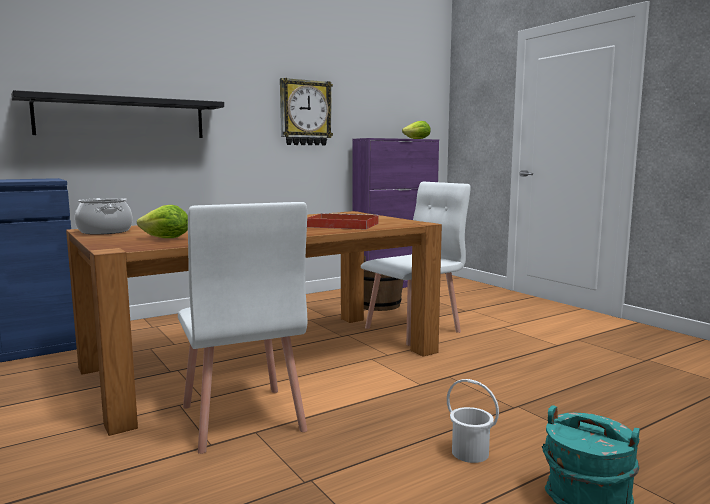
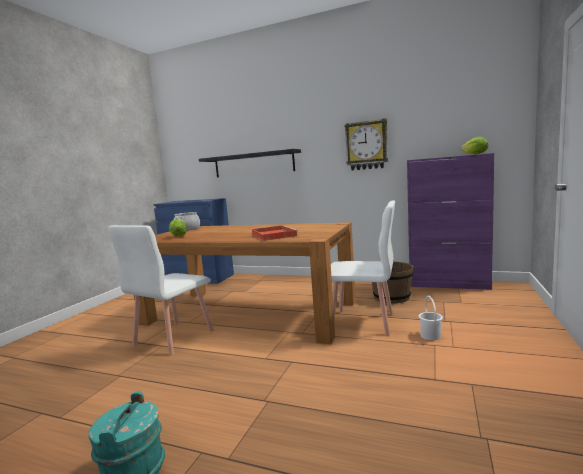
camera: 55 degrees right, 0 degrees up
white bucket [447,379,499,463] -> white bucket moved to [419,296,443,340]

